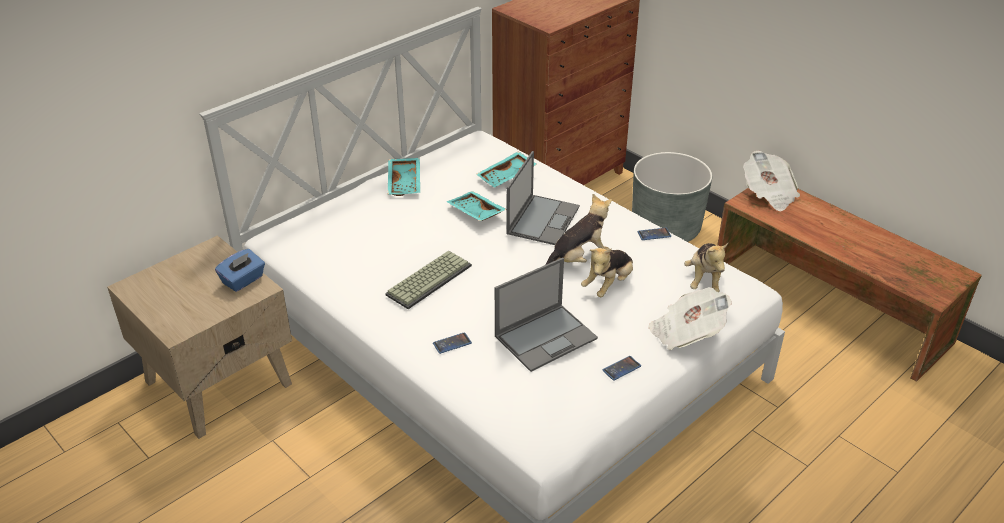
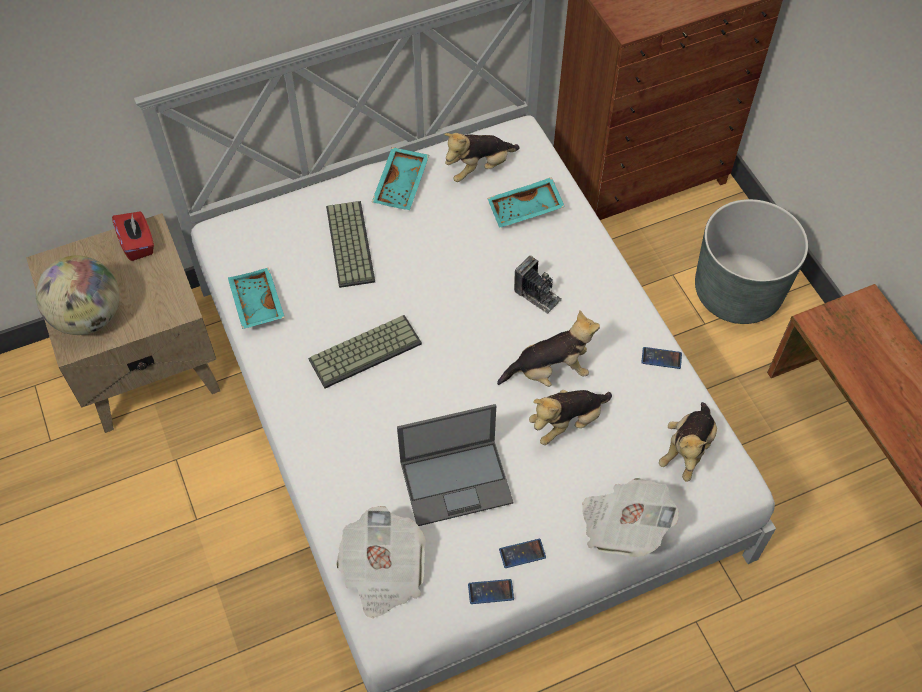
camera: 20 degrees right, 20 degrees up
blue tissue box [215,249,265,292] -> none
phone [433,332,472,354] -> phone moved to [468,579,514,604]
turquoise tray [446,191,507,221] -> turquoise tray moved to [228,268,285,329]
laptop [506,151,580,245] -> camera [514,256,562,314]
newspaper [743,151,800,211] -> newspaper moved to [336,506,426,618]
none -> globe [36,255,119,335]
none -> red tissue box [112,212,154,261]
none -> keyboard [326,201,375,288]
none -> plush toy [444,133,520,182]

